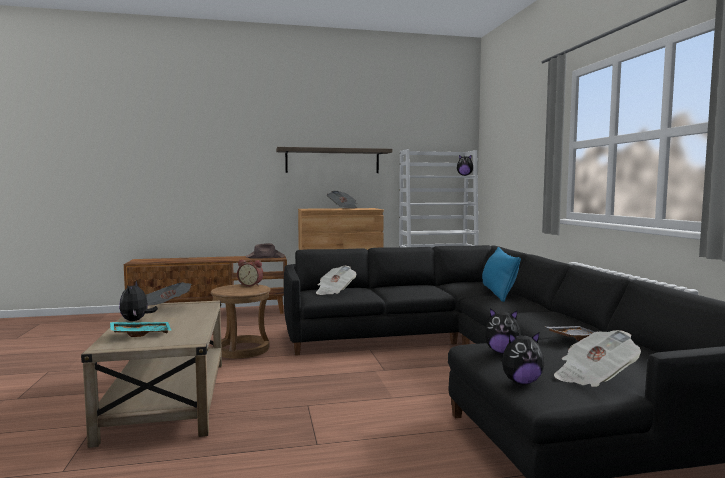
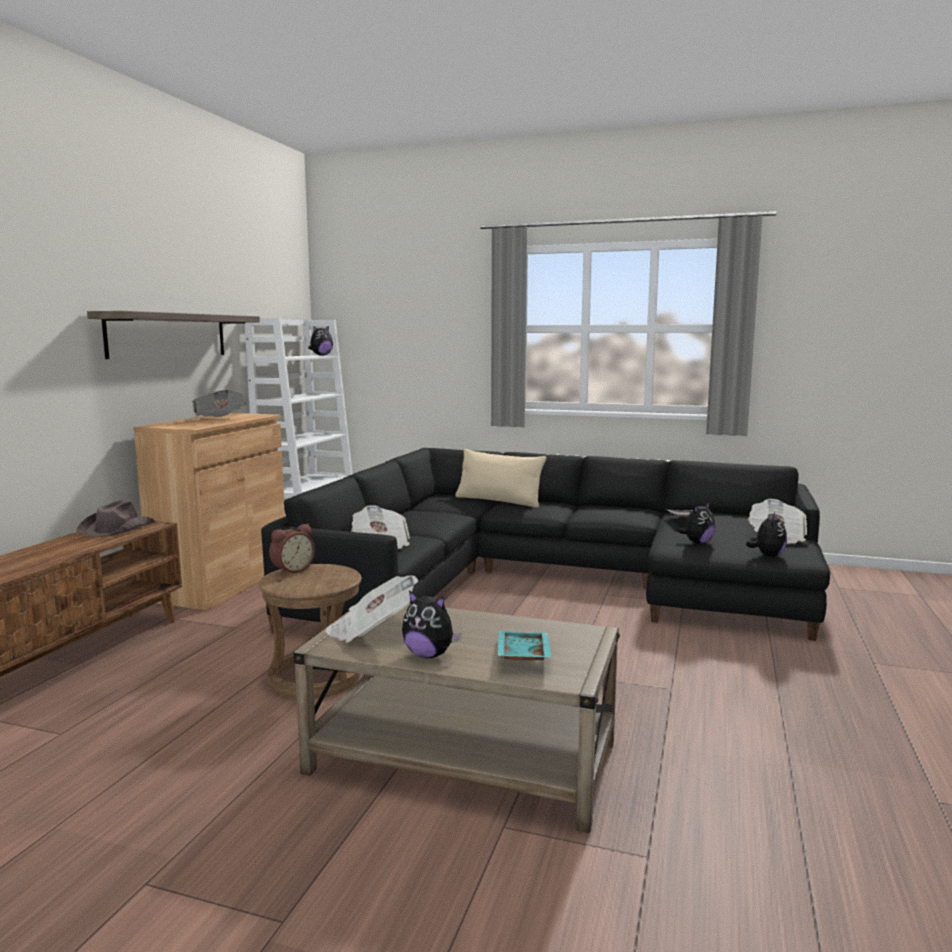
camera: 60 degrees left, 5 degrees up
blue pillow [482,247,521,302] -> beige pillow [455,449,546,508]

